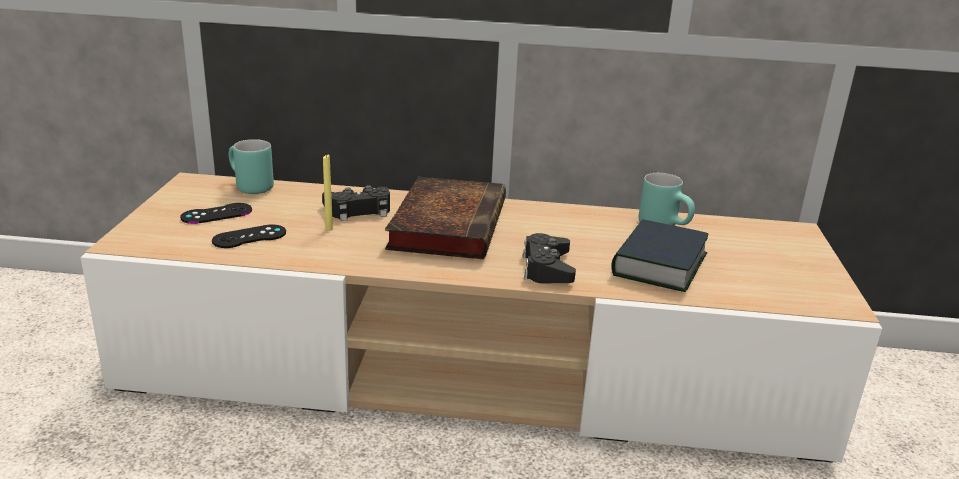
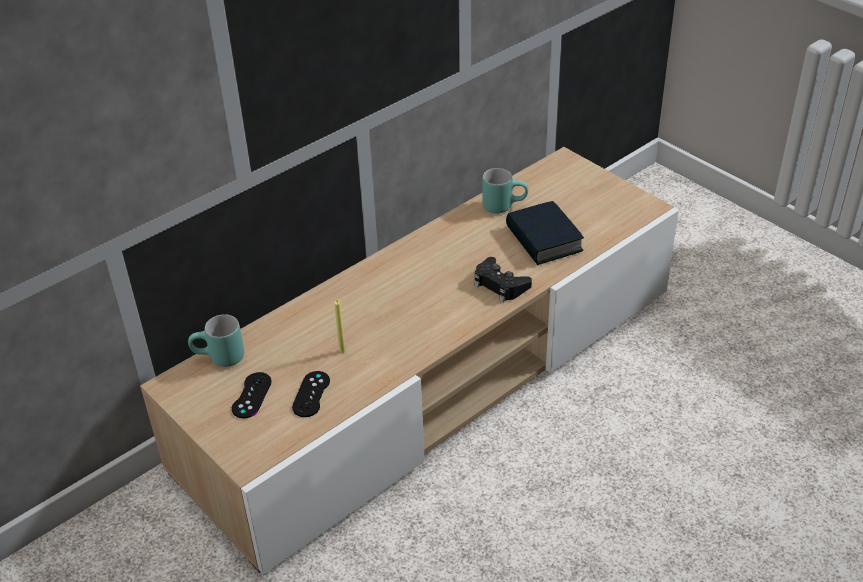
camera: 45 degrees left, 15 degrees up
black game controller [322,185,390,221] -> none
book [385,176,506,259] -> none

